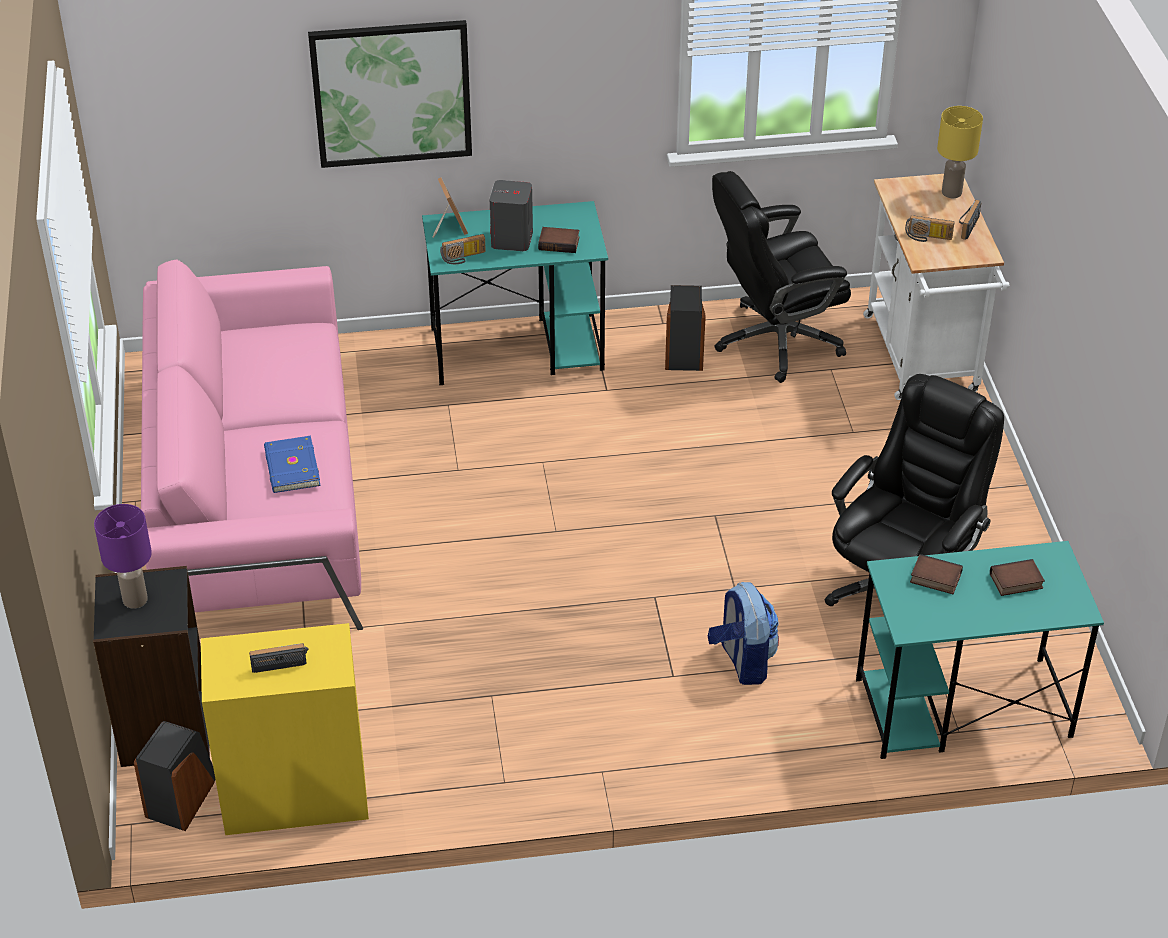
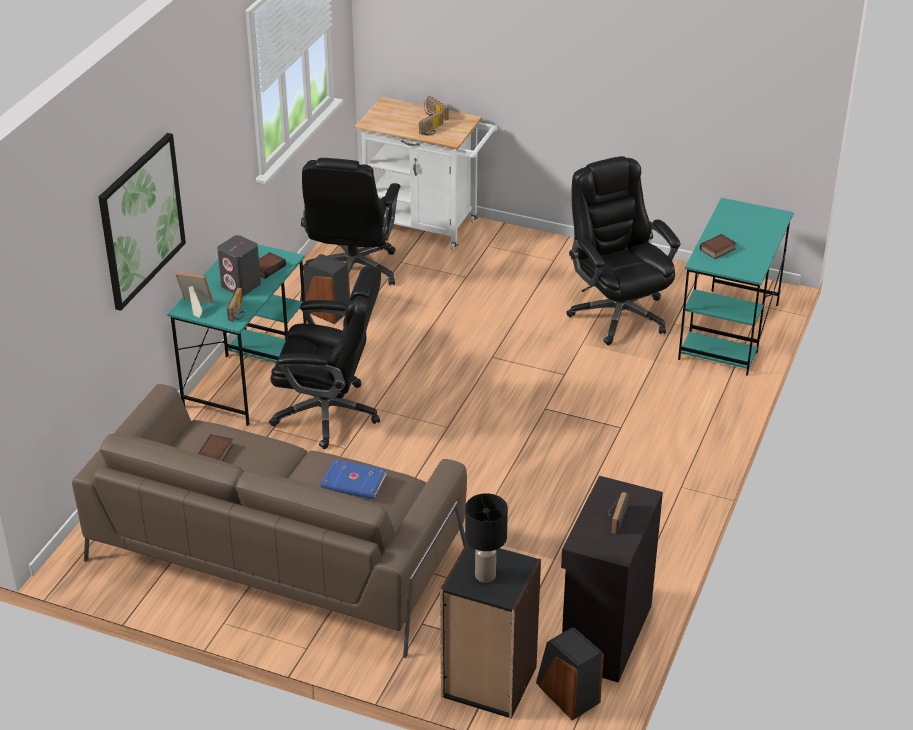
camera: 60 degrees left, 5 degrees down
purple table lamp [94,504,152,609] -> black table lamp [465,493,508,583]
pink sofa [141,260,363,630] -> brown sofa [72,384,467,658]
yellow cabinet [201,623,369,835] -> black cabinet [561,476,663,683]
backpack [708,582,779,685] -> none
yellow table lamp [937,106,983,198] -> none
book [990,559,1045,596] -> book moved to [198,434,233,461]
none -> black office chair [269,266,381,449]

